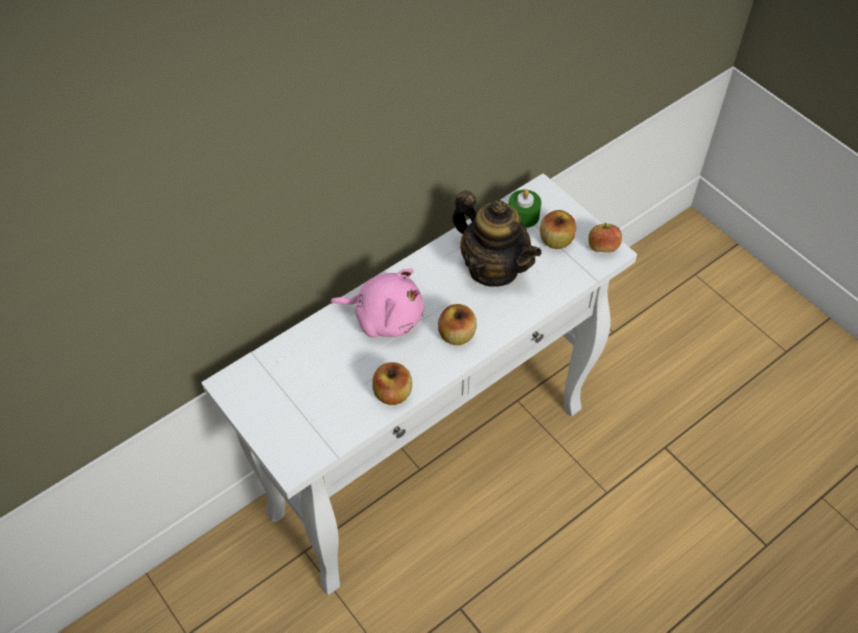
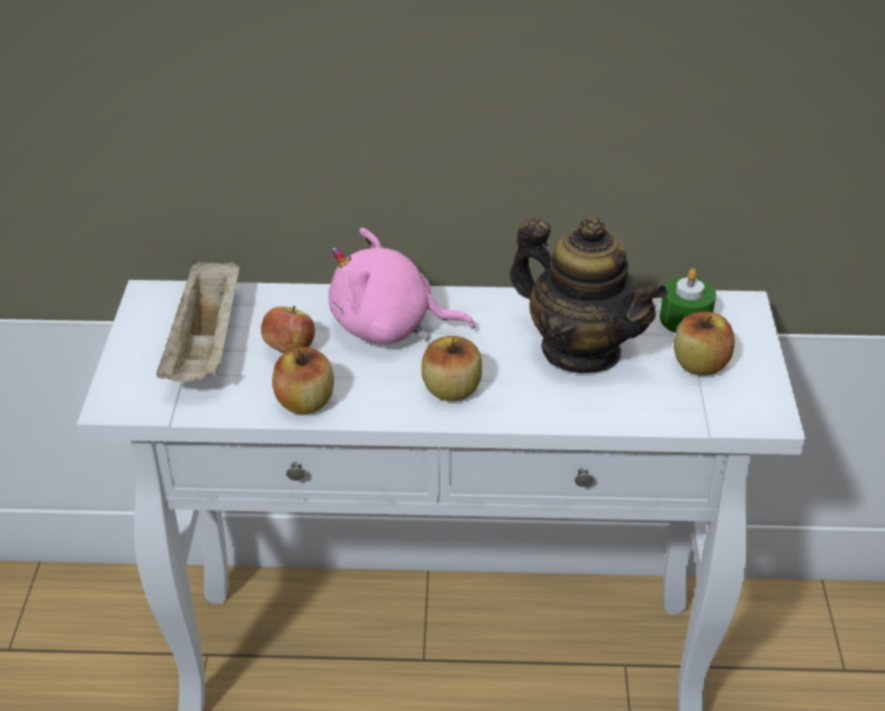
camera: 40 degrees right, 15 degrees down
pink plush toy [330,269,424,338] -> pink plush toy turned 135 degrees clockwise [328,228,475,344]
teapot [452,190,542,287] -> teapot turned 45 degrees counterclockwise [510,216,668,373]
apple [588,223,622,252] -> apple moved to [261,306,315,353]
none -> beige tray [156,259,240,382]

